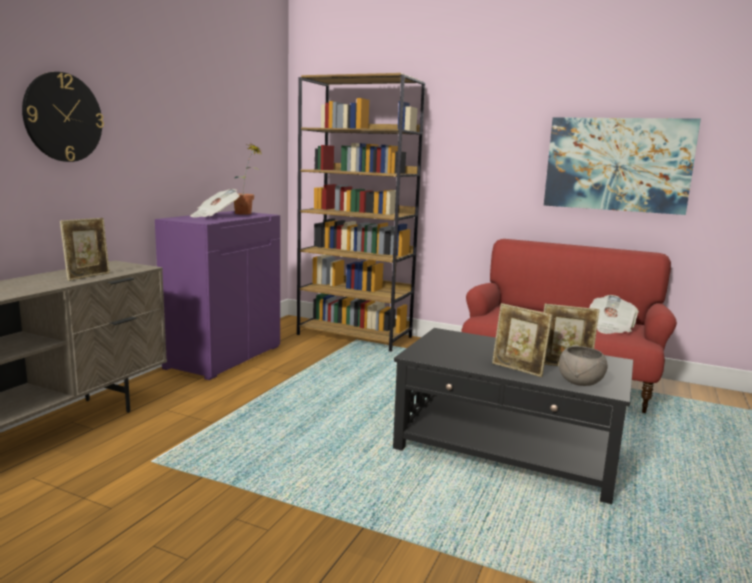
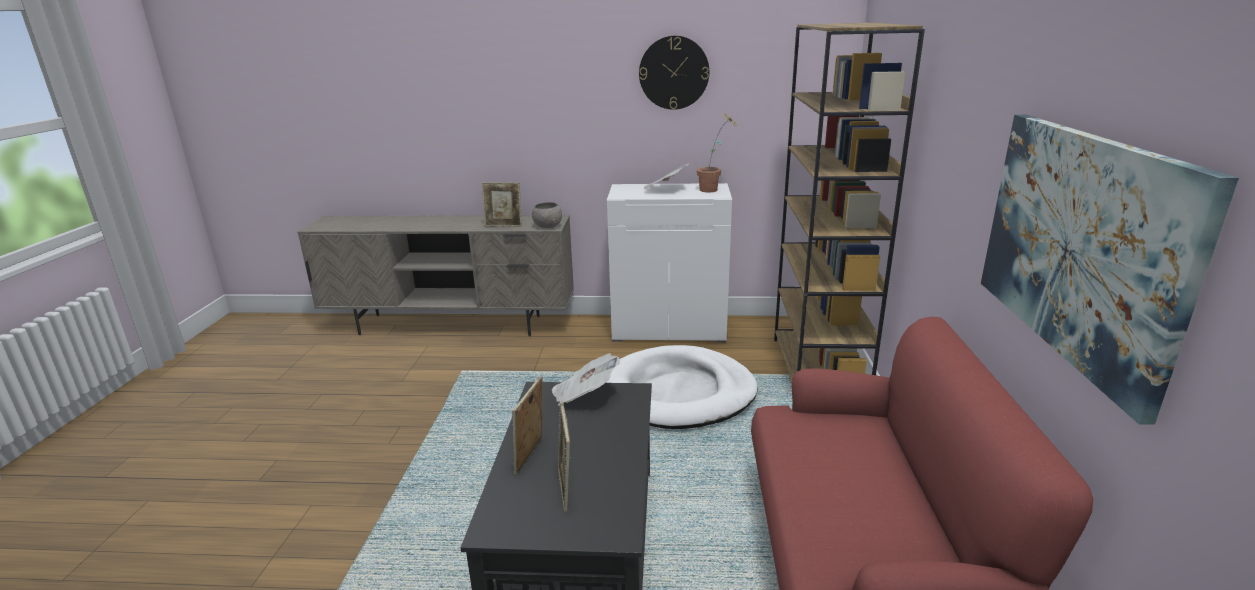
camera: 70 degrees right, 10 degrees up
wall clock [22,72,104,162] -> wall clock moved to [639,36,709,110]
purple cabinet [155,211,280,380] -> white cabinet [607,183,732,342]
grey bowl [559,346,608,386] -> grey bowl moved to [532,202,562,228]
newspaper [589,295,639,334] -> newspaper moved to [552,353,620,406]
none -> white dog bed [606,345,758,429]

